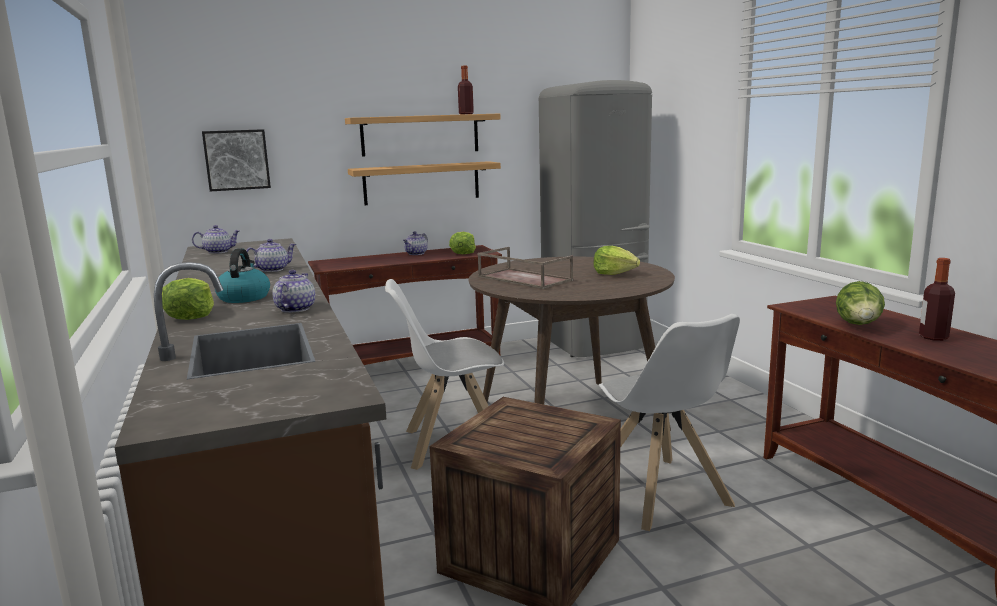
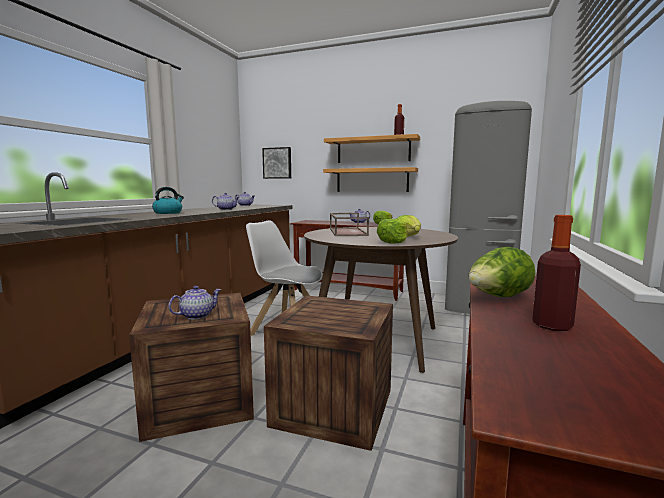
camera: 40 degrees right, 5 degrees down
lettuce [162,278,214,320] -> lettuce moved to [377,219,407,244]
teapot [272,270,315,313] -> teapot moved to [168,286,221,320]
chair [599,314,740,531] -> crate [264,295,393,451]

